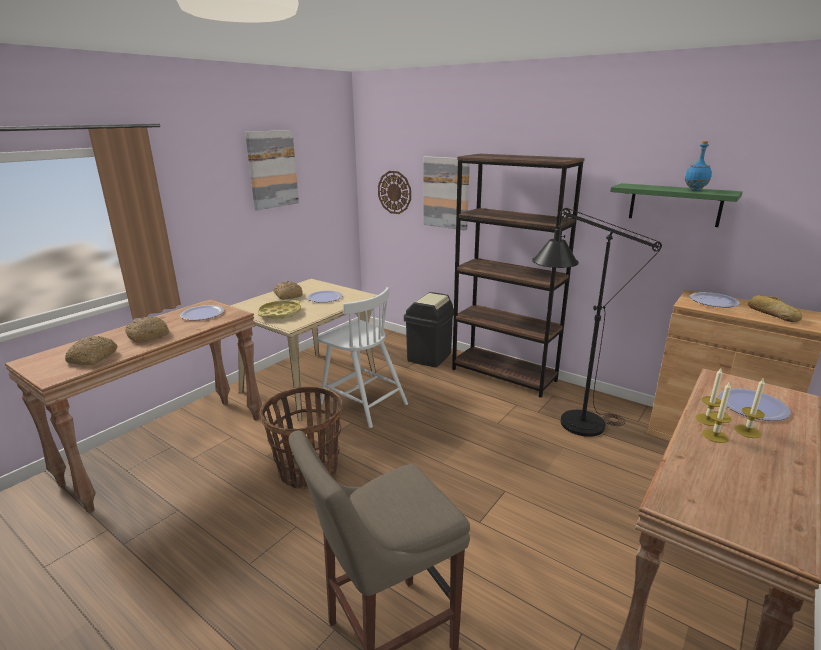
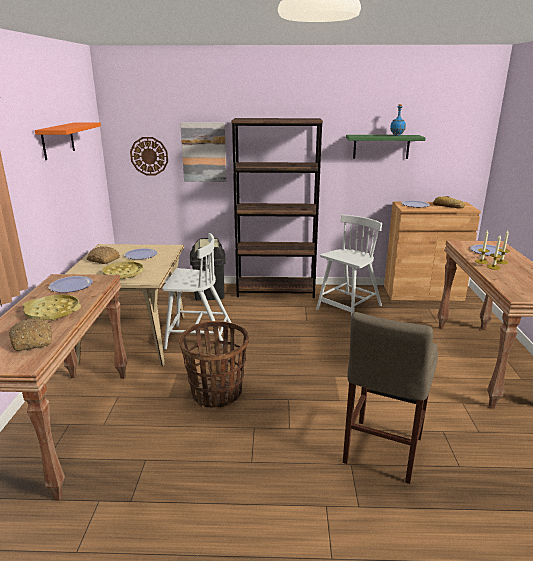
camera: 35 degrees left, 0 degrees up
bread [125,317,169,343] -> yellow tray [23,295,81,321]
picture [245,130,299,210] -> orange shelf [35,122,101,160]
black floor lamp [532,208,662,437] -> white chair [316,214,382,315]

